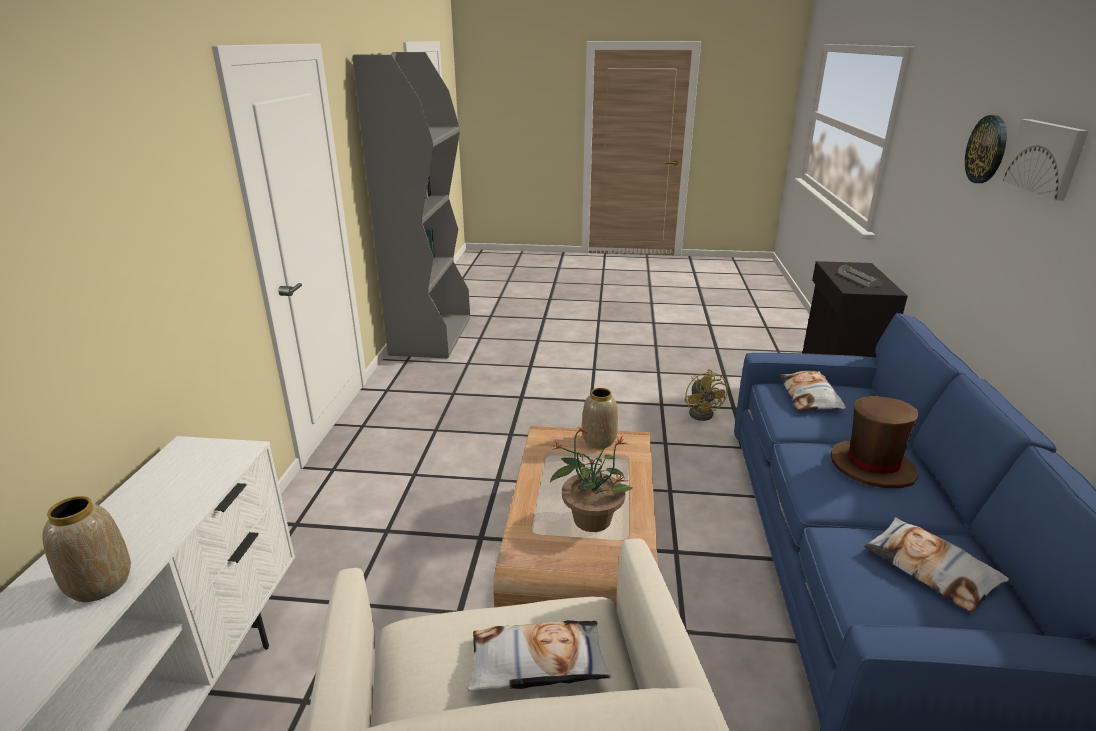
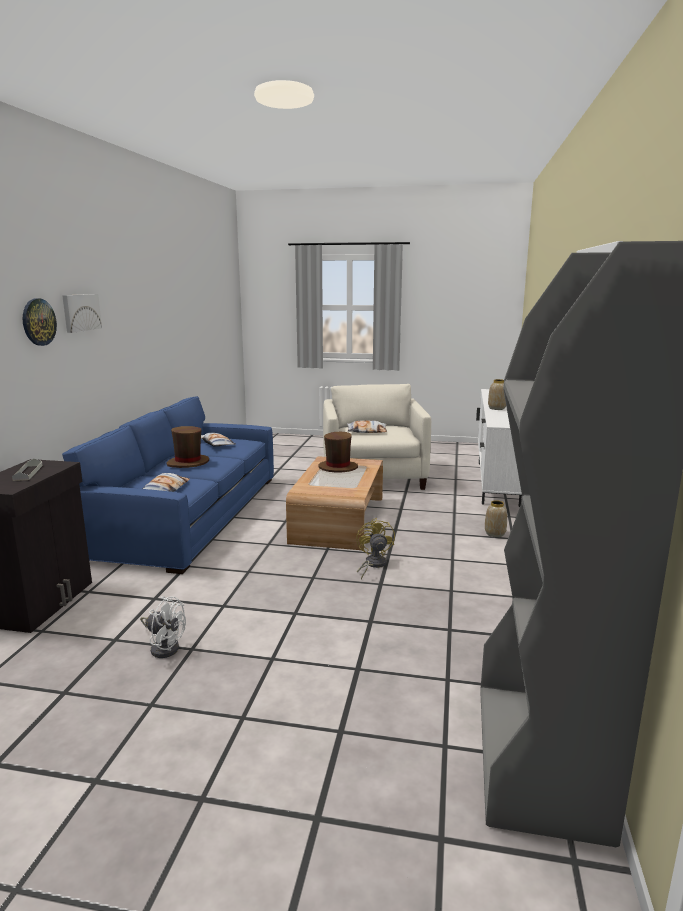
camera: 175 degrees left, 10 degrees down
potted plant [550,423,633,532] -> brown hat [318,432,358,472]
vase [582,388,618,449] -> vase moved to [485,500,507,537]
yellow fan [685,369,728,421] -> yellow fan moved to [356,518,395,579]
none -> white fan [140,596,186,658]

